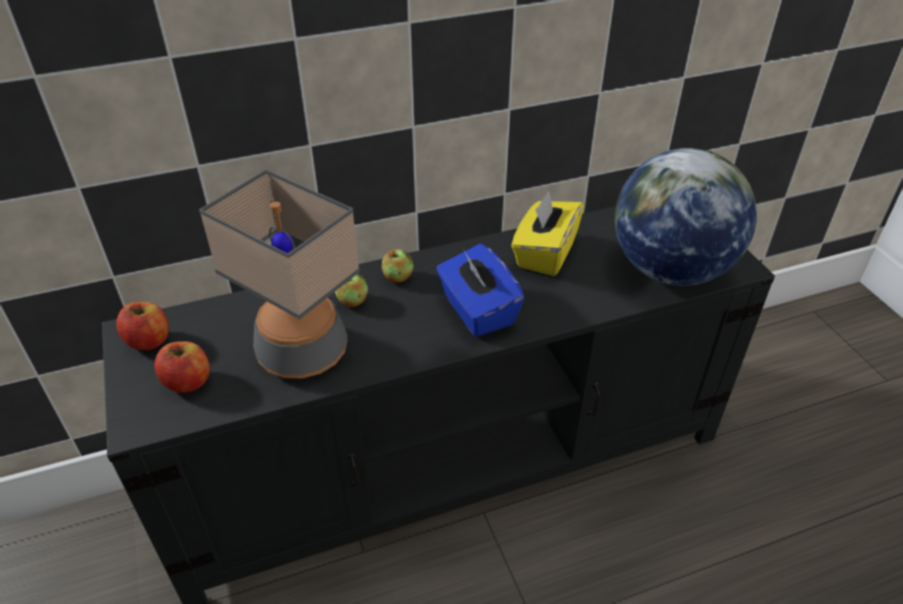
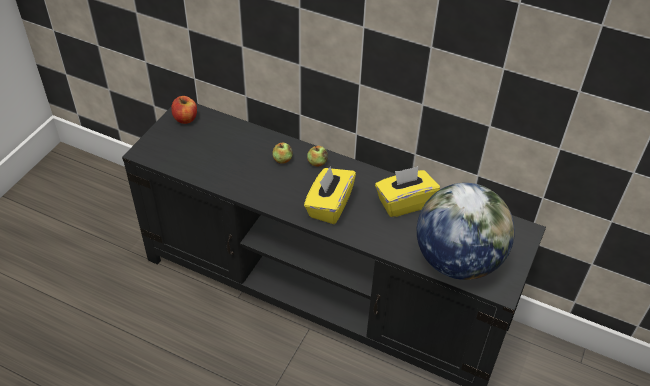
camera: 45 degrees right, 5 degrees up
apple [155,341,210,393] -> none
table lamp [199,169,360,378] -> none
blue tissue box [436,244,525,337] -> yellow tissue box [304,166,356,224]

